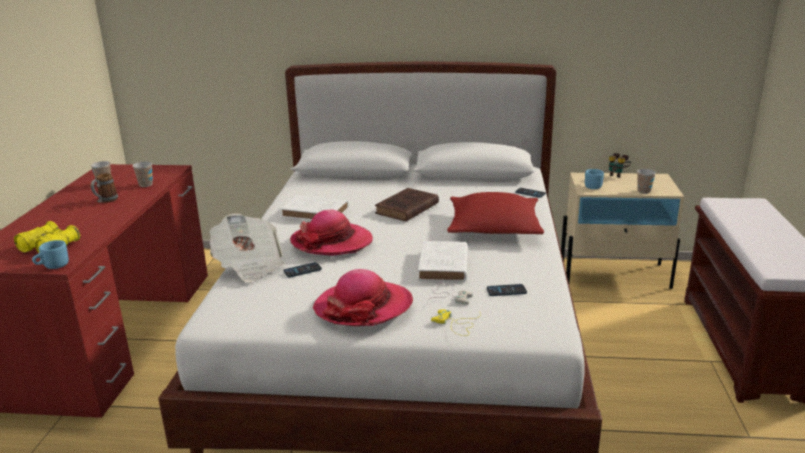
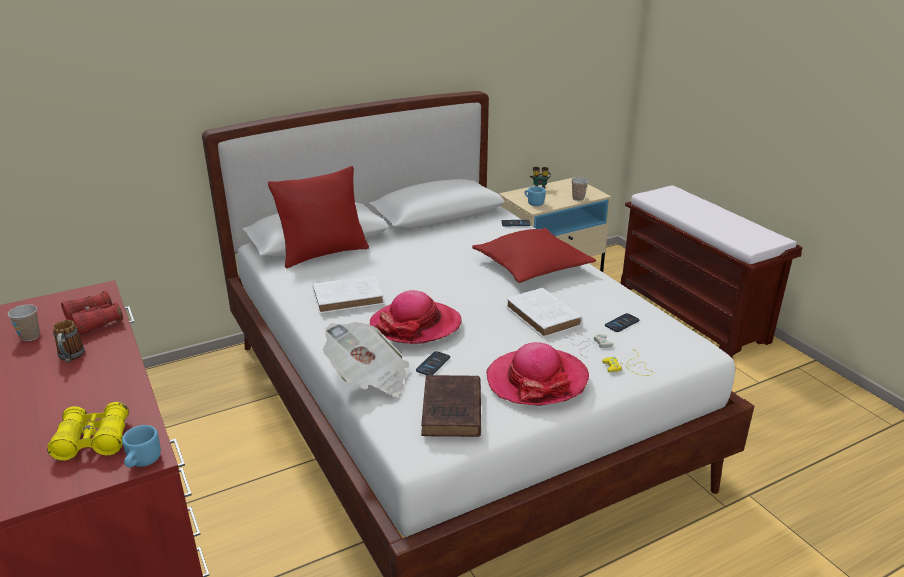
camera: 35 degrees left, 5 degrees up
cup [132,161,153,187] -> red binoculars [61,291,123,336]
brown book [375,188,439,222] -> brown book moved to [421,375,481,437]
none -> red pillow [268,166,369,268]

